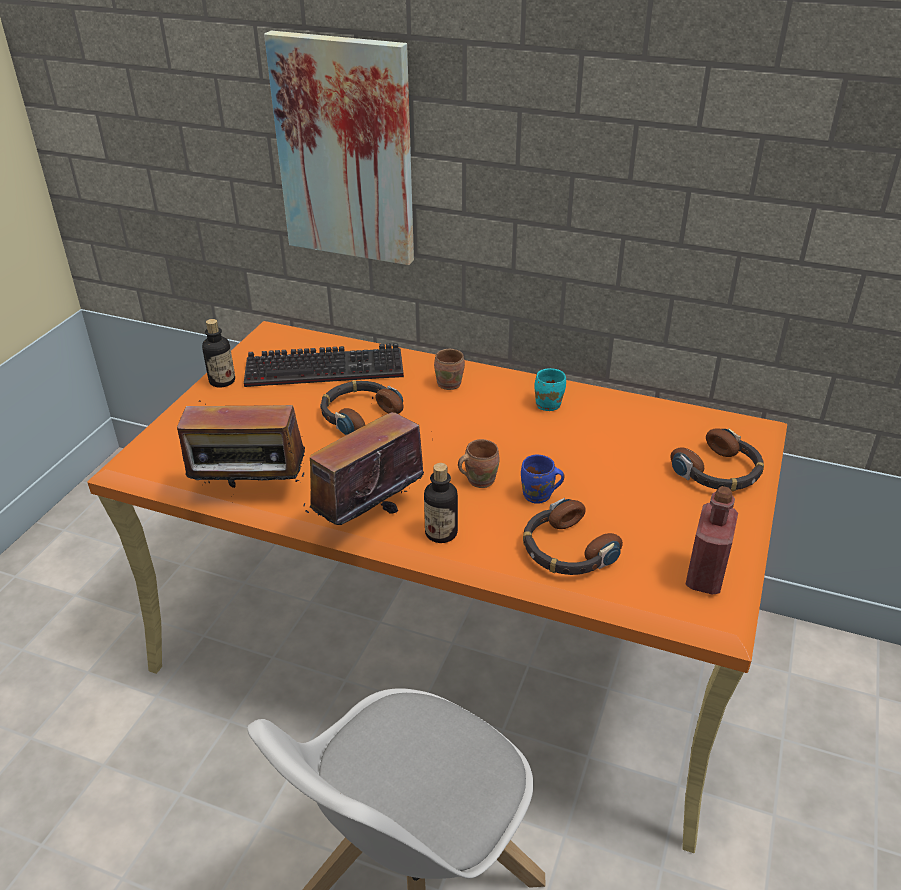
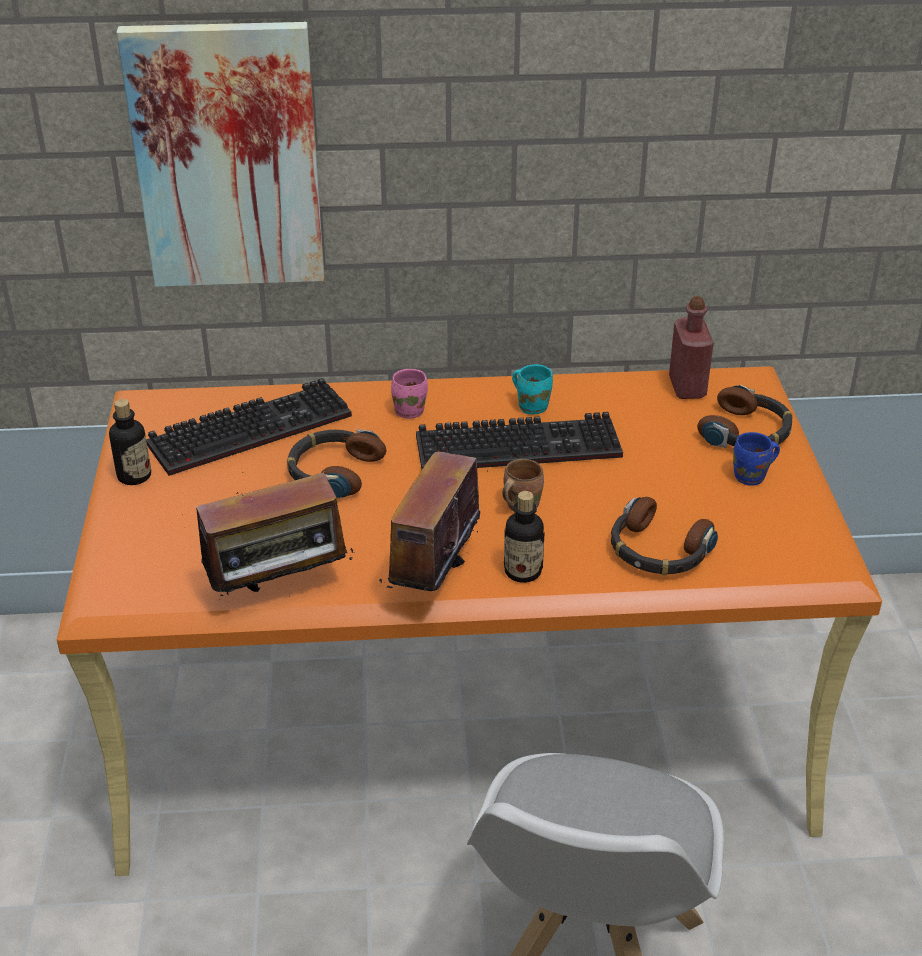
camera: 25 degrees left, 0 degrees up
brown mug [434,349,465,390] -> pink mug [391,369,428,419]
blue mug [521,455,565,504] -> blue mug moved to [733,432,780,486]
red bottle [685,486,738,594] -> red bottle moved to [669,296,714,399]
none -> keyboard [416,412,623,469]

